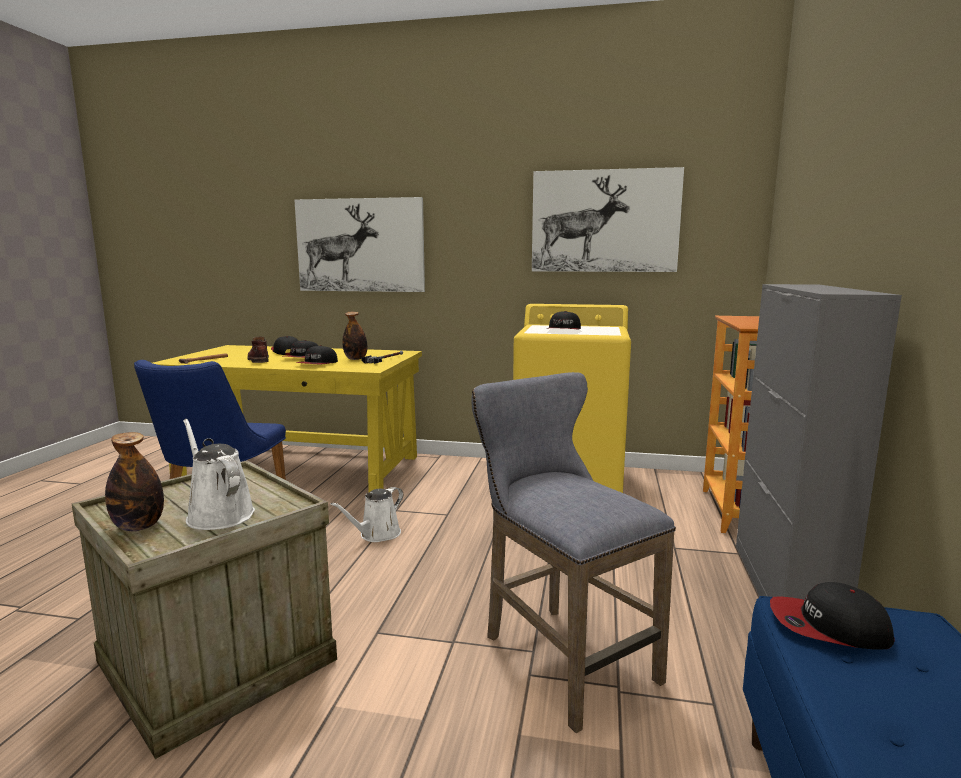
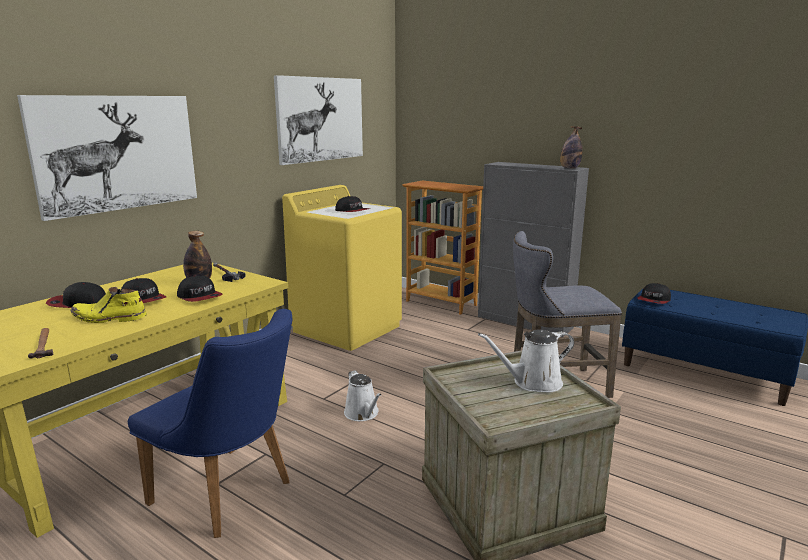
camera: 65 degrees left, 5 degrees up
bottle [105,432,164,531] -> bottle moved to [560,126,583,169]
brown boot [247,336,269,363] -> yellow boot [71,287,147,323]

